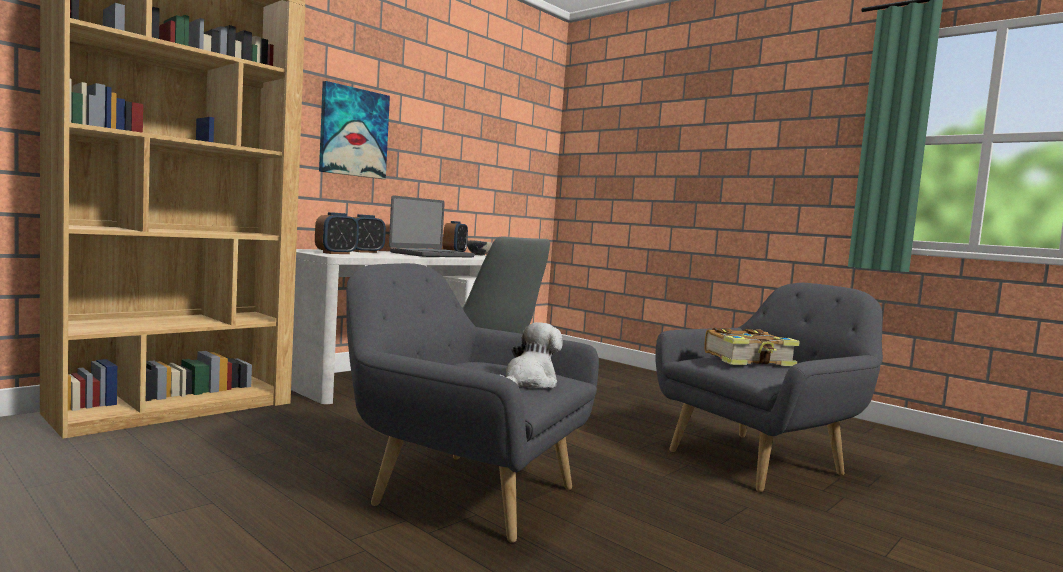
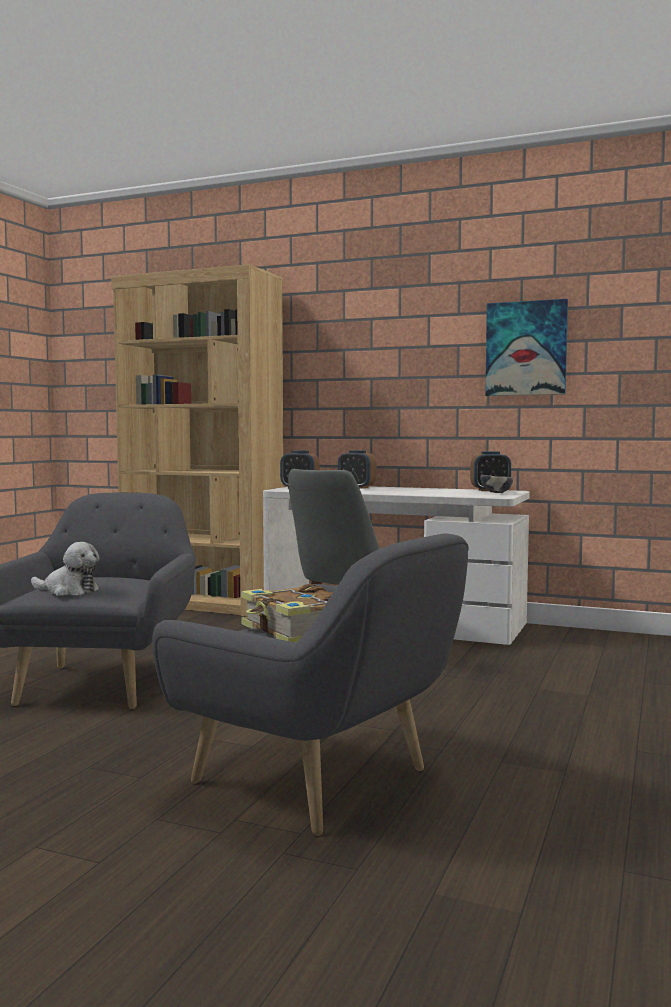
camera: 70 degrees right, 0 degrees up
picture [319,81,390,179] -> picture moved to [485,299,568,396]
laptop [389,195,474,257] -> none

